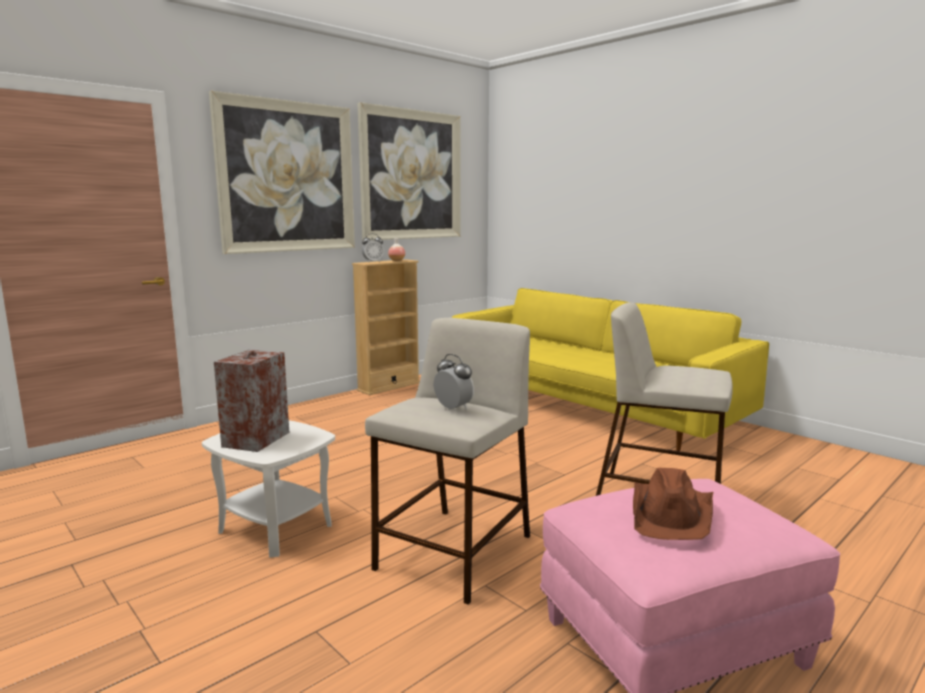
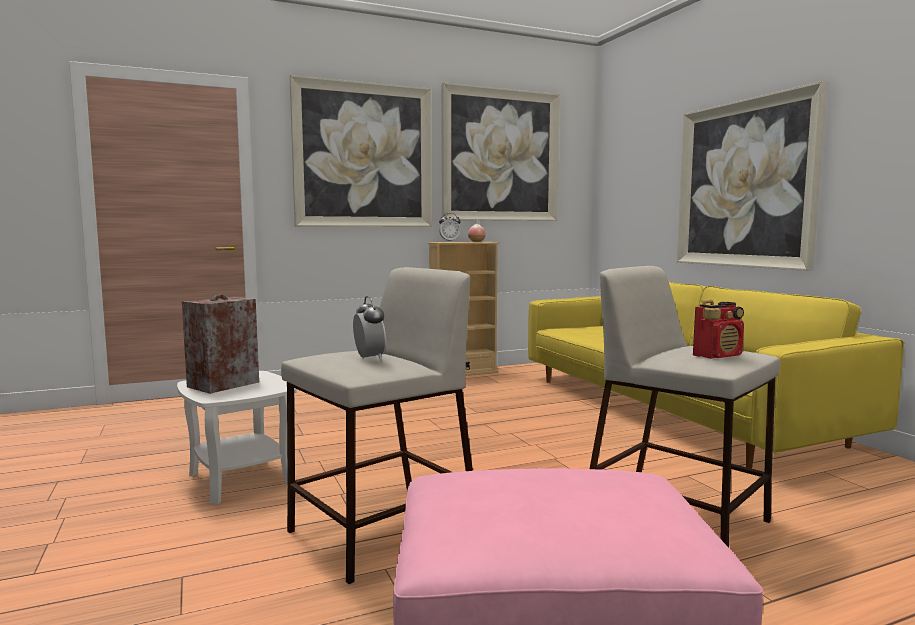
camera: 20 degrees right, 5 degrees down
brown hat [633,468,713,540] -> none
none -> picture [677,81,827,271]
none -> radio [693,300,744,359]

